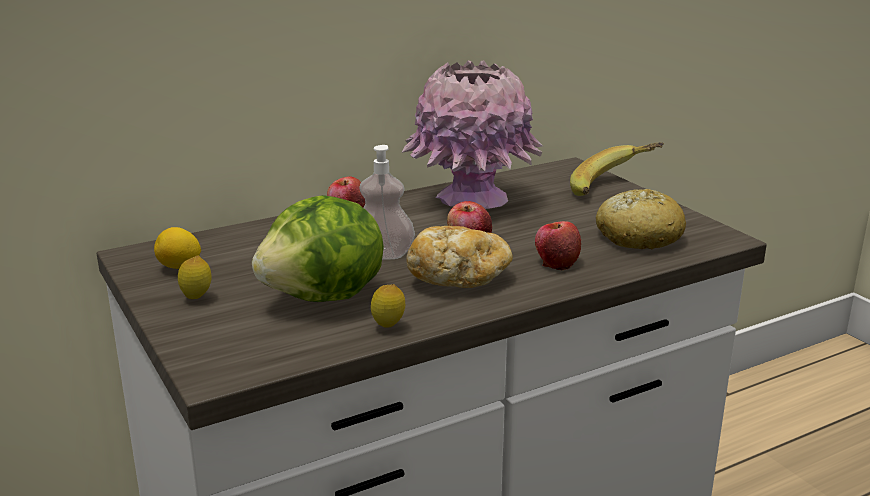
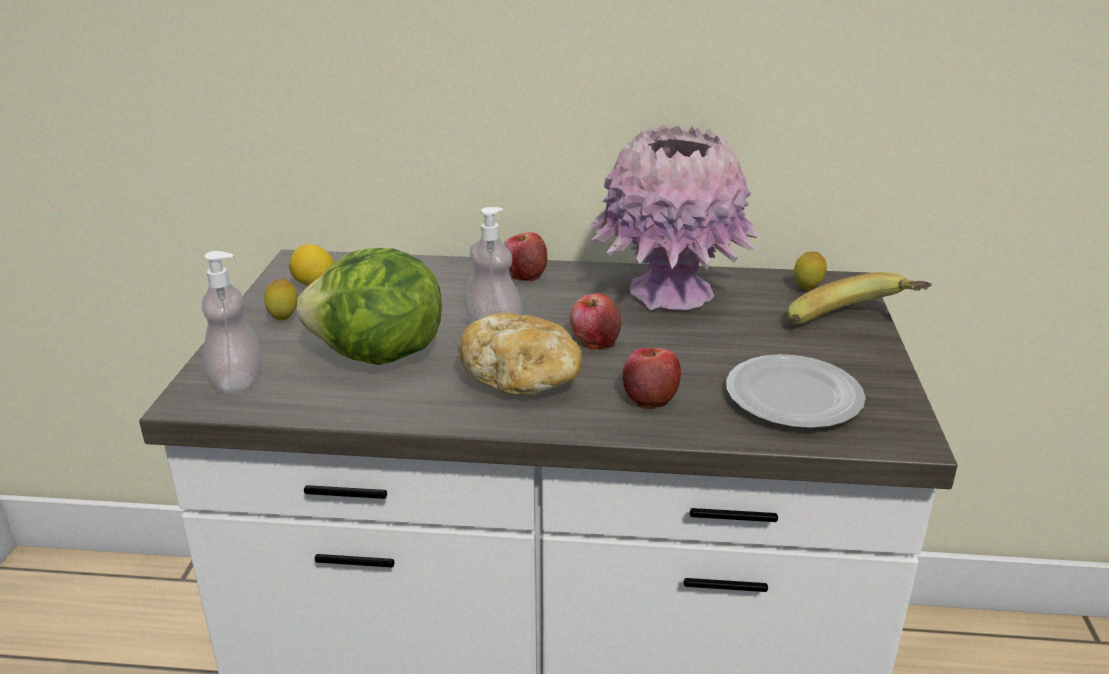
camera: 35 degrees right, 5 degrees up
lemon [371,284,405,328] -> lemon moved to [794,252,827,290]
bread [596,189,686,249] -> plate [726,354,866,429]
none -> soap dispenser [202,251,261,393]

